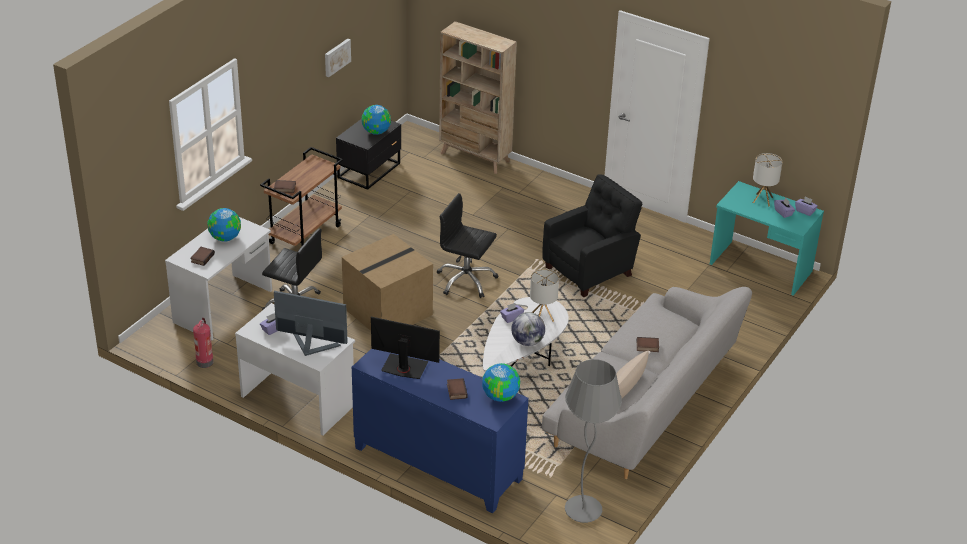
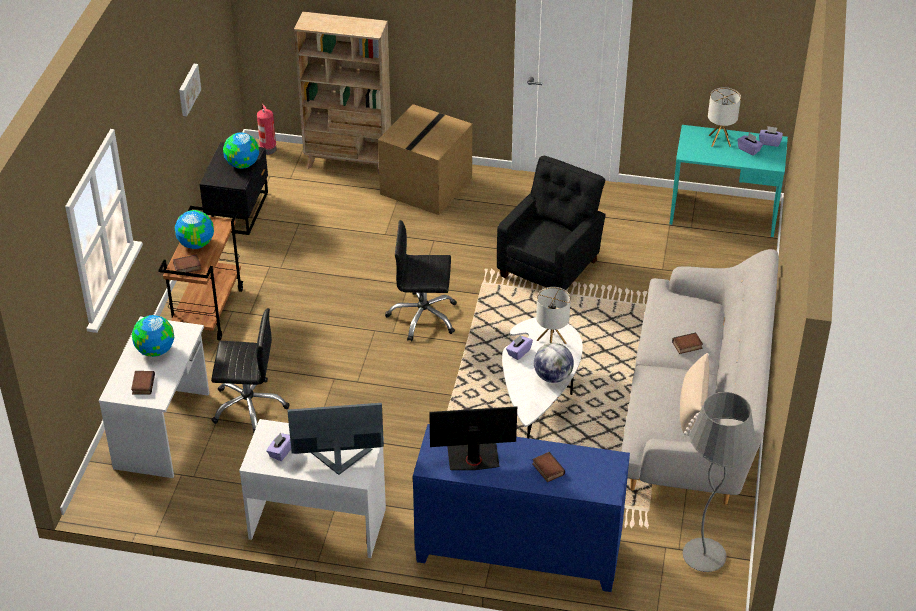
camera: 20 degrees left, 5 degrees up
fire extinguisher [193,318,213,368] -> fire extinguisher moved to [257,104,277,155]
cardboard box [342,234,433,331] -> cardboard box moved to [378,104,472,215]
globe [482,363,520,402] -> globe moved to [175,210,214,249]

